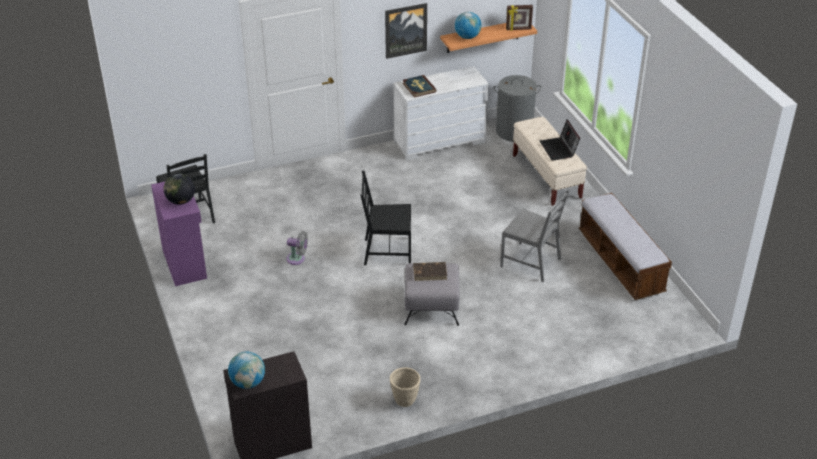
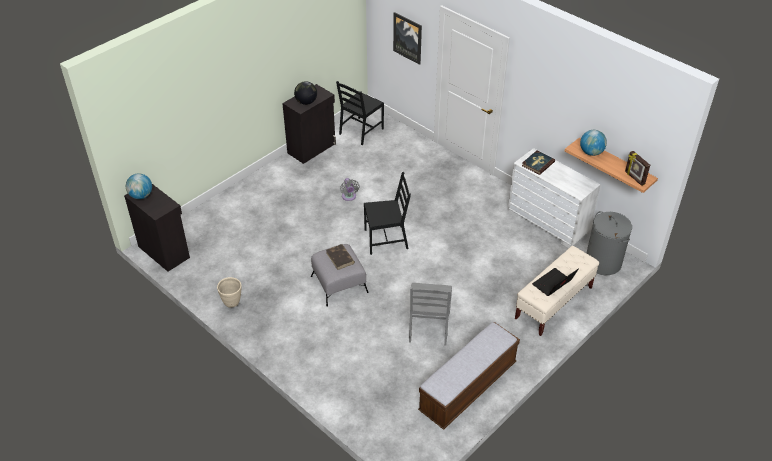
camera: 65 degrees right, 5 degrees up
purple cabinet [151,182,207,286] -> black cabinet [282,84,336,164]
black chair [361,170,411,265] -> black chair turned 105 degrees clockwise [364,172,411,255]
picture [385,3,427,59] -> picture moved to [393,12,422,65]

